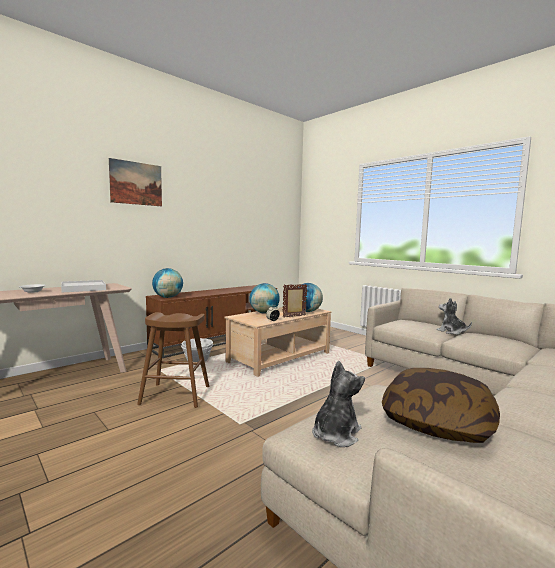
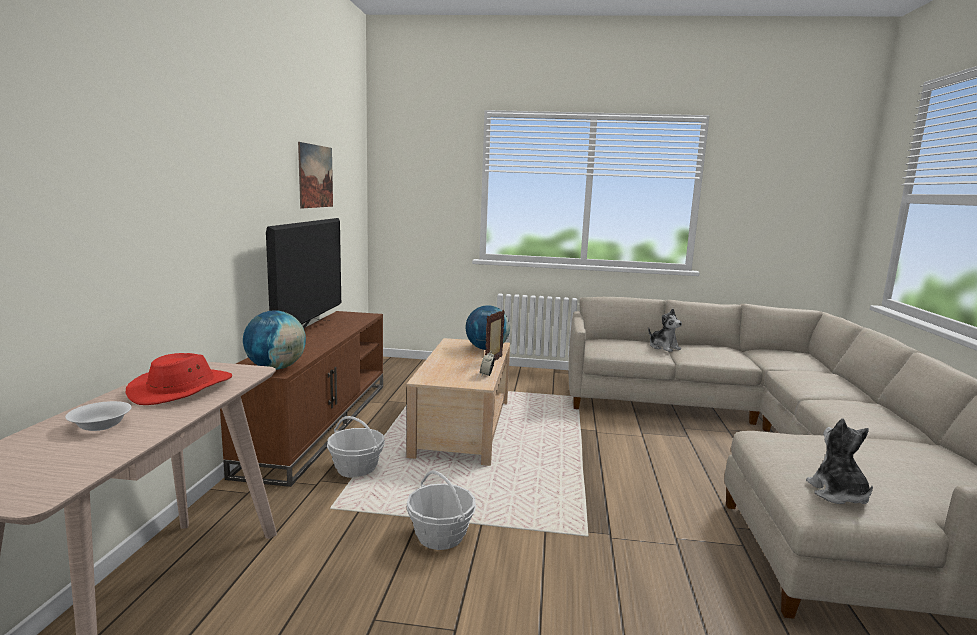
camera: 40 degrees left, 5 degrees up
white tray [61,280,106,292] -> red hat [126,353,232,405]
picture [109,158,162,206] -> picture moved to [298,142,333,208]
brown stool [137,312,209,408] -> basket [407,470,476,550]
globe [250,283,280,313] -> none
pillow [382,368,500,443] -> none
plush toy [436,298,472,335] -> plush toy turned 135 degrees counterclockwise [648,309,682,352]
none -> television [266,218,341,329]

